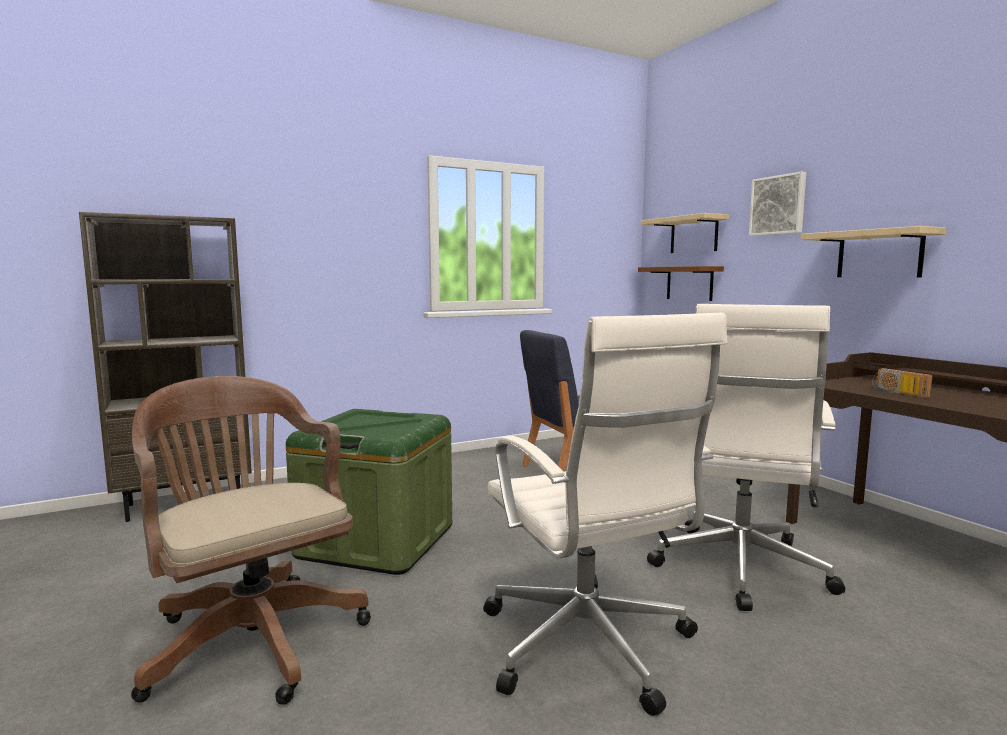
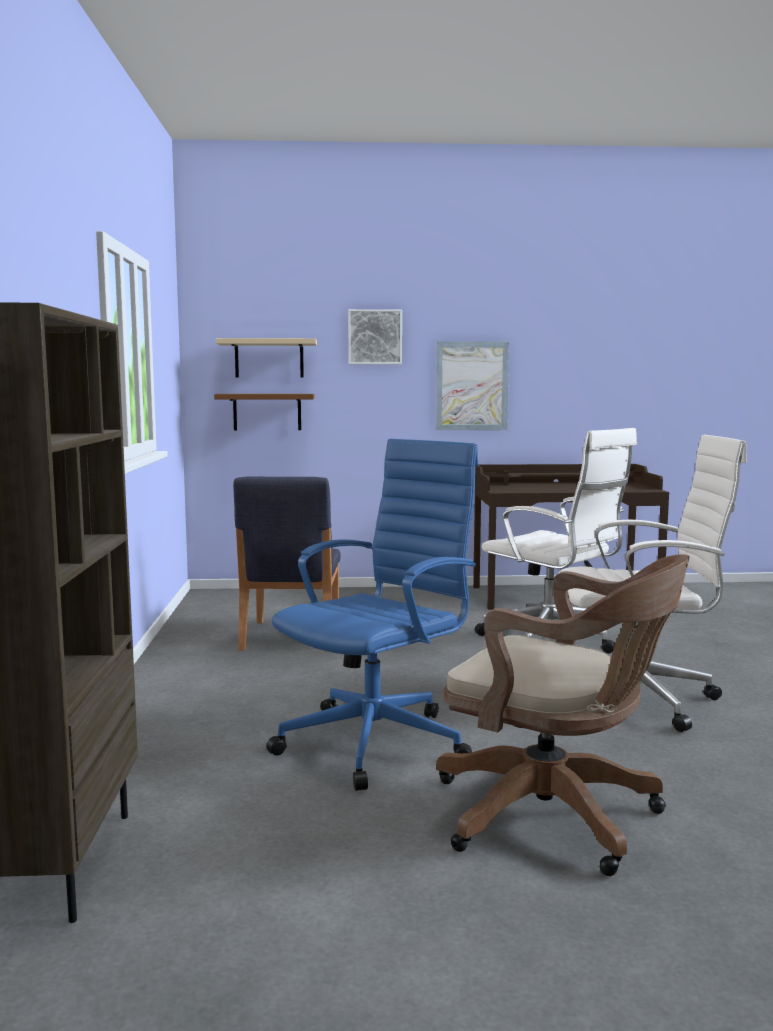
camera: 65 degrees left, 0 degrees up
brown office chair [131,376,371,705] -> brown office chair turned 135 degrees counterclockwise [436,555,689,876]
green storage box [286,409,452,575] -> blue office chair [266,439,478,791]
beige shelf [801,226,947,277] -> picture [436,341,509,430]
radio [872,368,933,398] -> none

